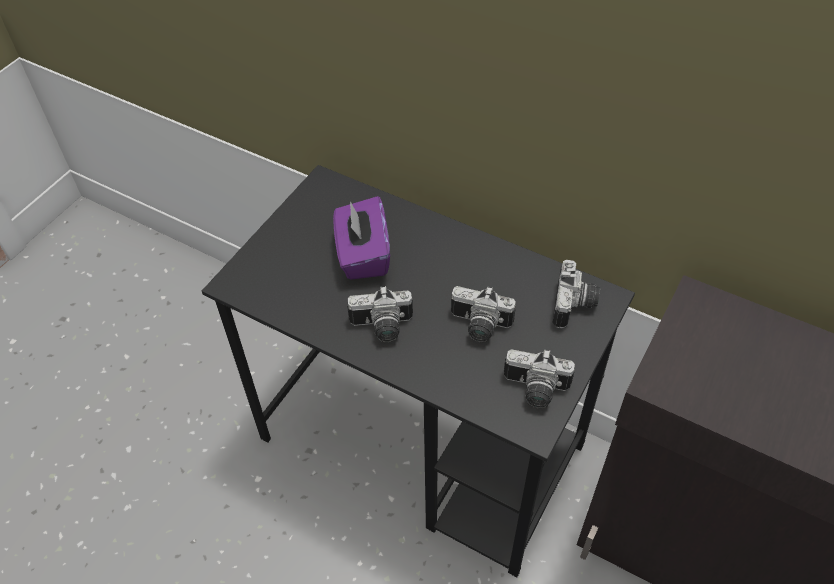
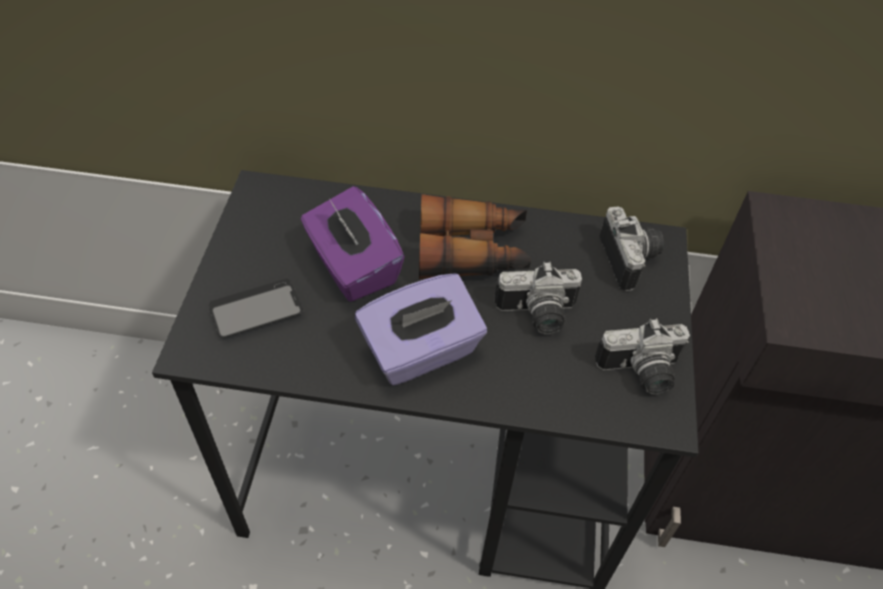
camera: 25 degrees left, 0 degrees up
camera [347,286,413,342] -> purple tissue box [355,273,487,385]
none -> phone [209,279,303,338]
none -> binoculars [419,194,531,279]

